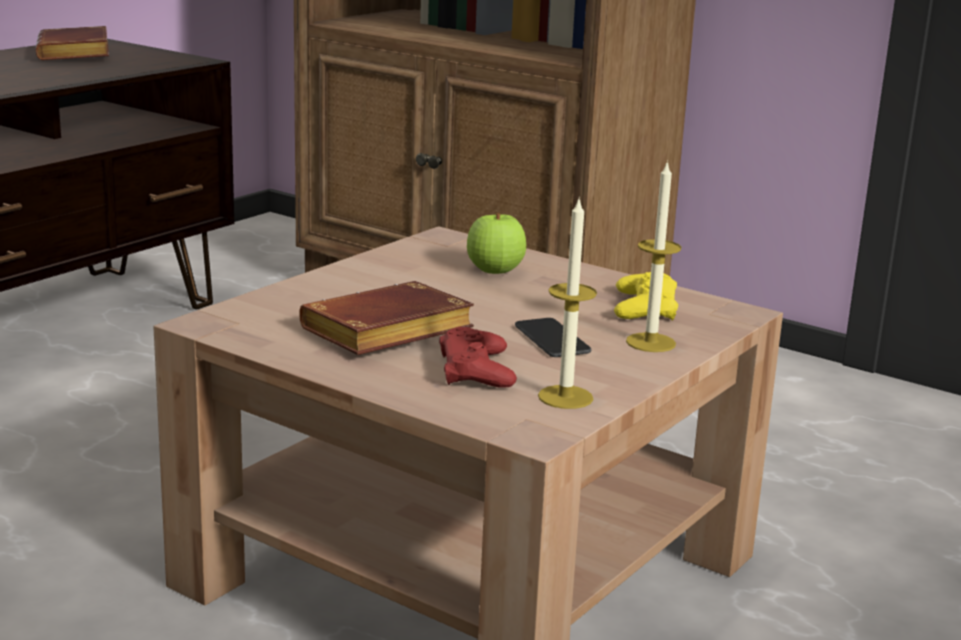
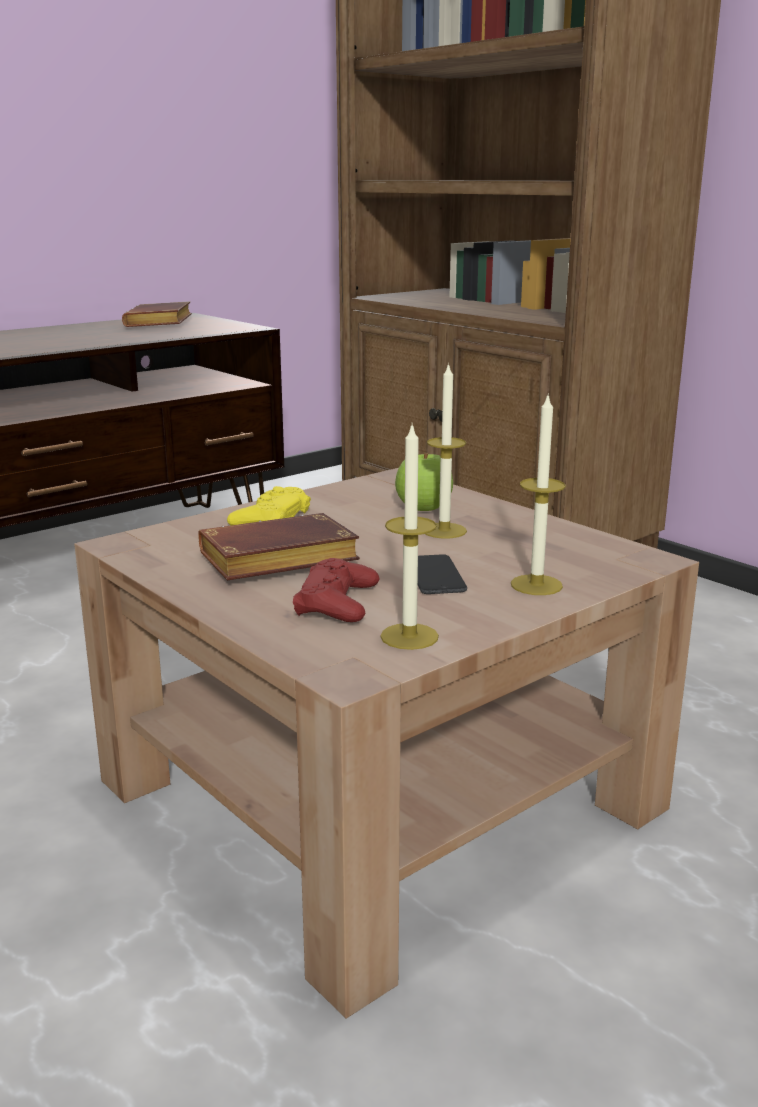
camera: 15 degrees right, 0 degrees up
yellow game controller [614,272,678,321] -> yellow game controller moved to [227,486,311,525]
none -> candle [425,362,467,539]

